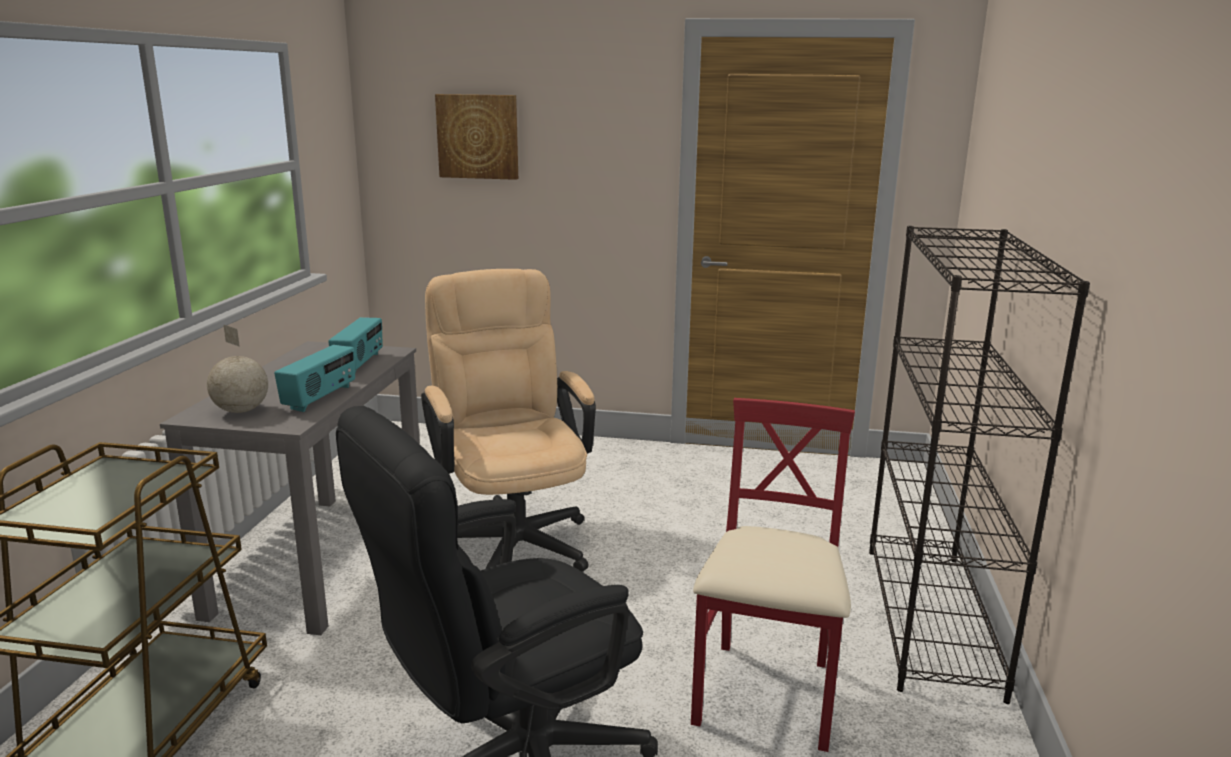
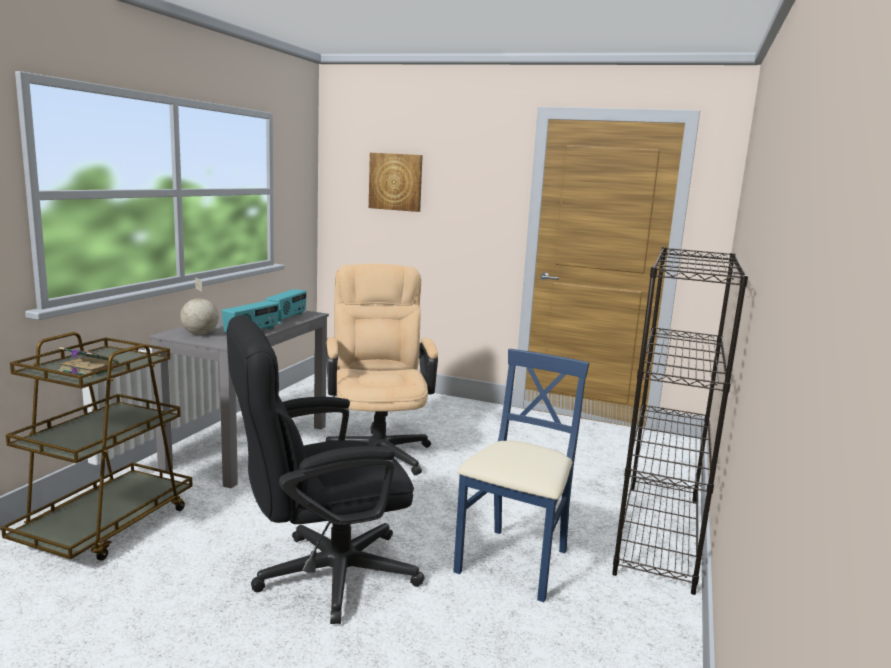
camera: 10 degrees right, 5 degrees down
red chair [691,398,855,752] -> blue chair [453,349,589,602]
none -> book [58,347,119,377]

